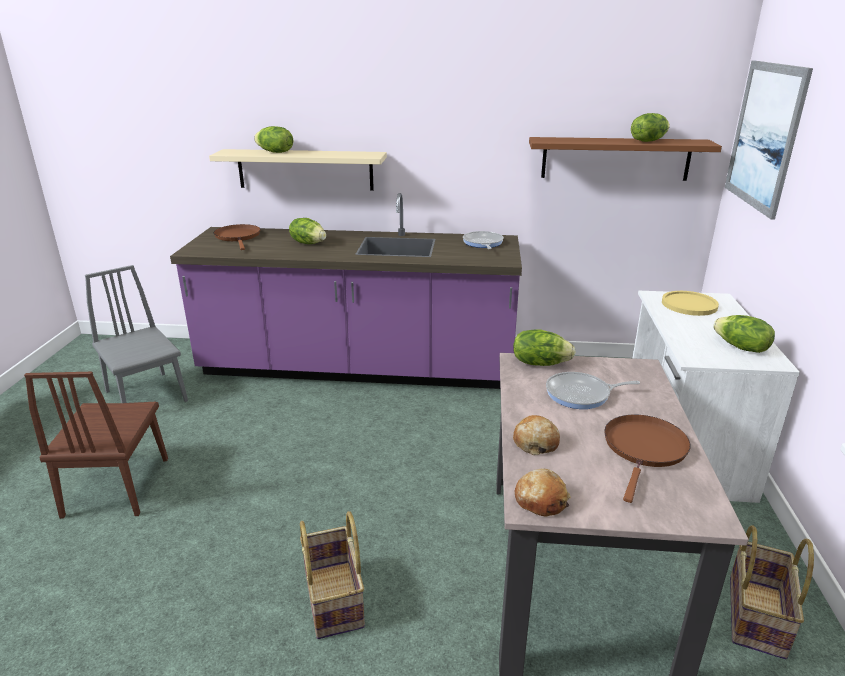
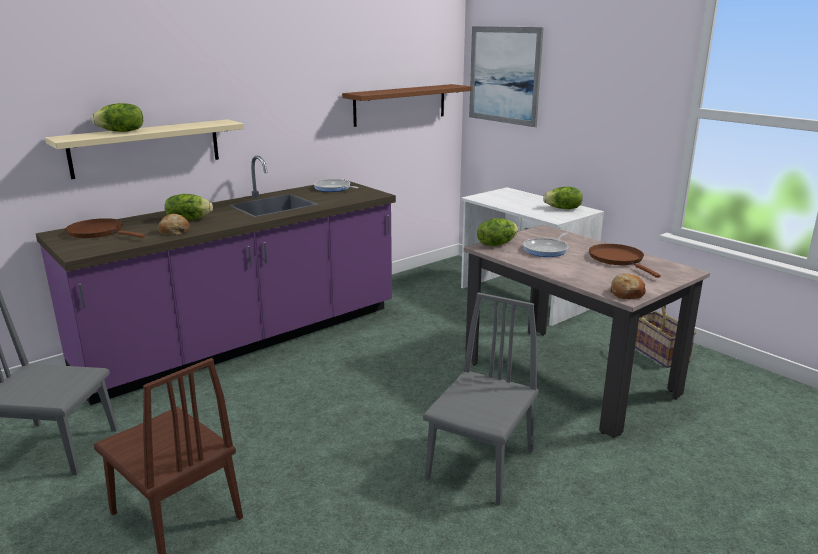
camera: 45 degrees left, 5 degrees down
basket [300,511,365,639] -> grey chair [423,292,539,505]
bread [513,415,560,455] -> bread moved to [158,214,190,235]
lettuce [631,113,670,142] -> none
yellow plate [662,291,719,316] -> none

